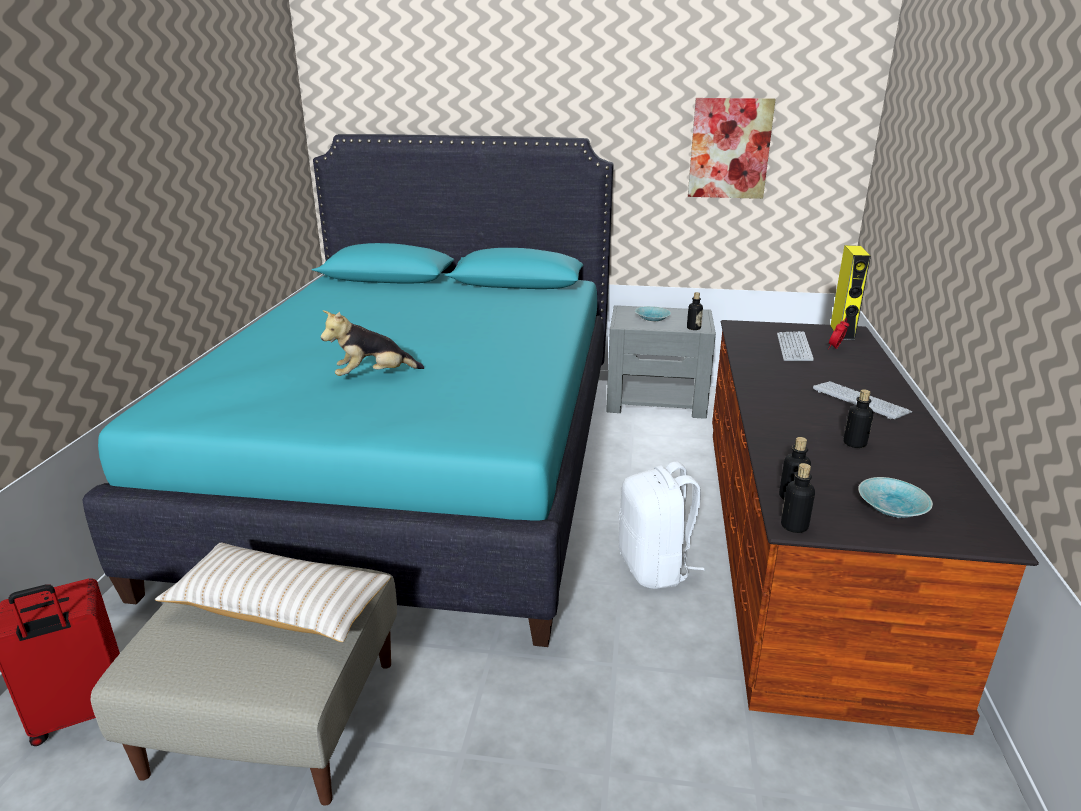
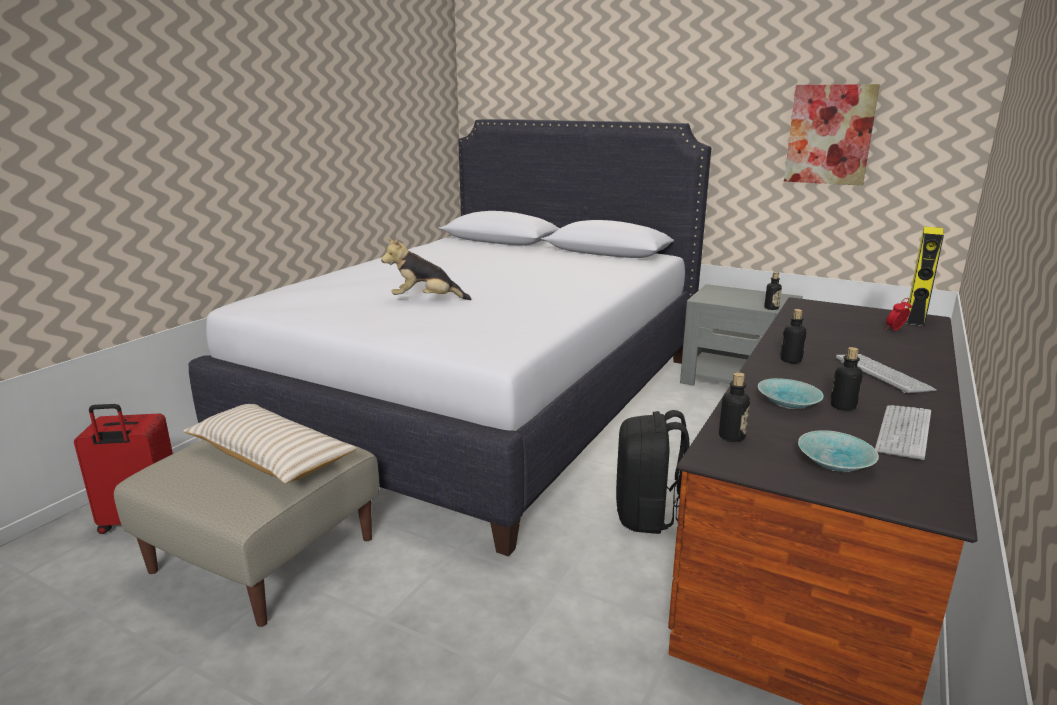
camera: 20 degrees right, 5 degrees down
turquoise bed [82,134,614,647] -> white bed [189,119,711,557]
white backpack [619,461,704,589] -> black backpack [616,410,690,534]
turquoise bowl [635,306,671,322] -> turquoise bowl moved to [758,378,823,409]
keyboard [777,331,814,361] -> keyboard moved to [875,405,931,460]
bottle [781,463,815,533] -> bottle moved to [780,309,807,363]

